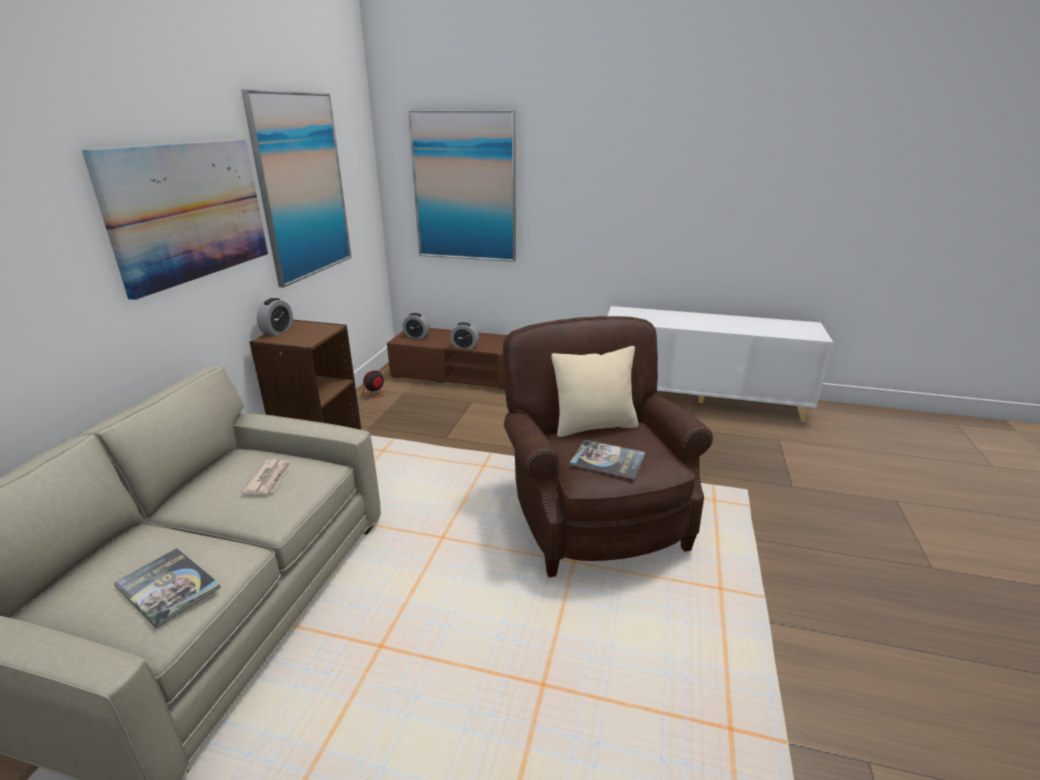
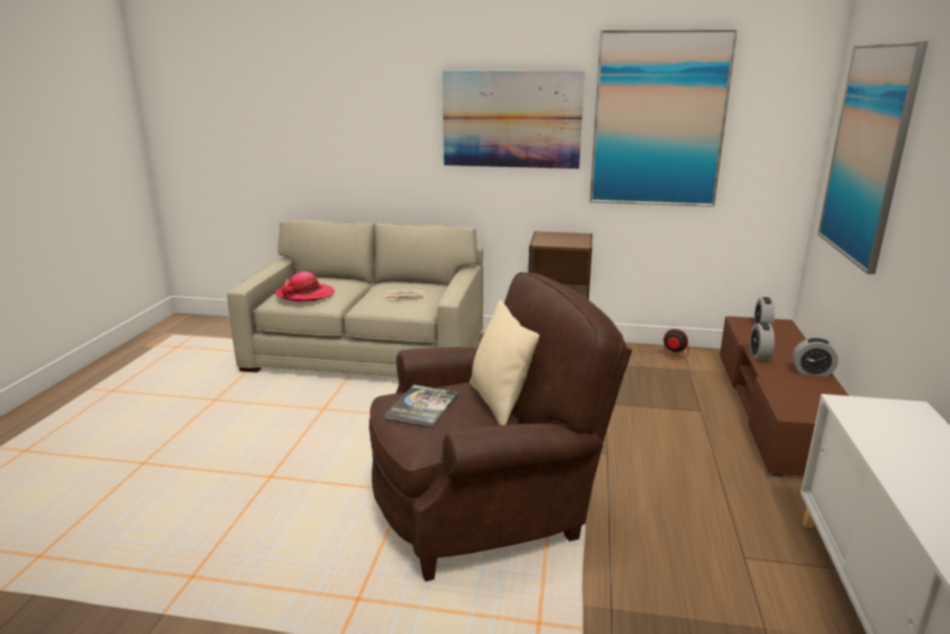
camera: 85 degrees right, 5 degrees down
book [114,548,221,628] -> hat [275,272,335,302]
alarm clock [257,298,293,336] -> alarm clock moved to [792,338,838,377]

